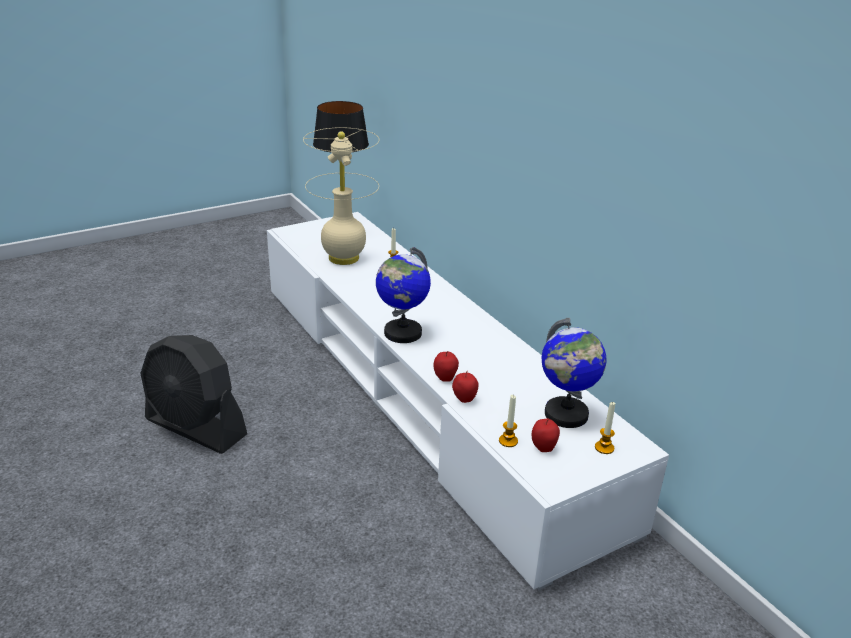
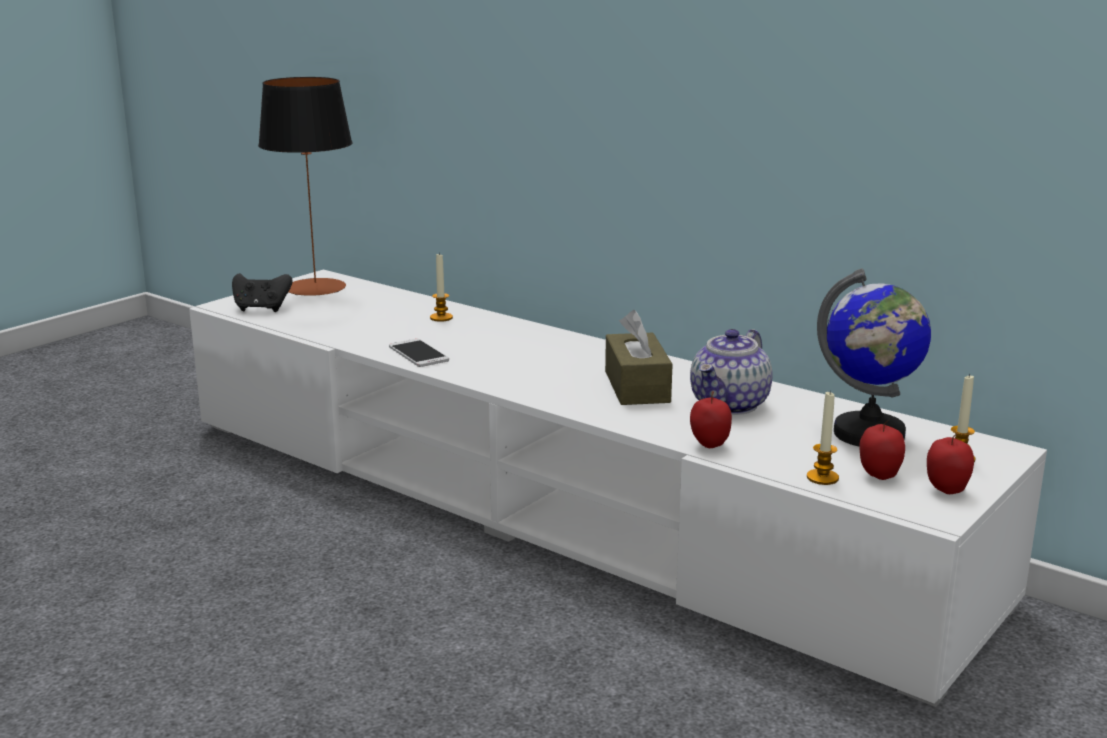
camera: 20 degrees left, 10 degrees down
black fan [140,335,247,454] -> none
beige table lamp [303,128,379,265] -> none
globe [376,247,431,343] -> none
apple [434,351,459,382] -> apple moved to [927,434,974,494]
none -> black game controller [232,273,292,312]
none -> phone [389,339,449,367]
none -> brown tissue box [605,310,673,405]
none -> teapot [690,329,773,415]

